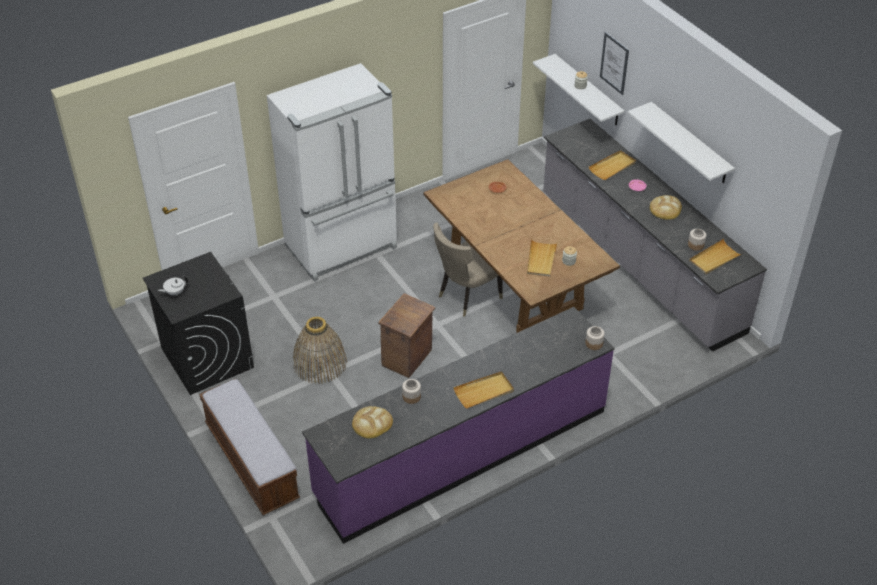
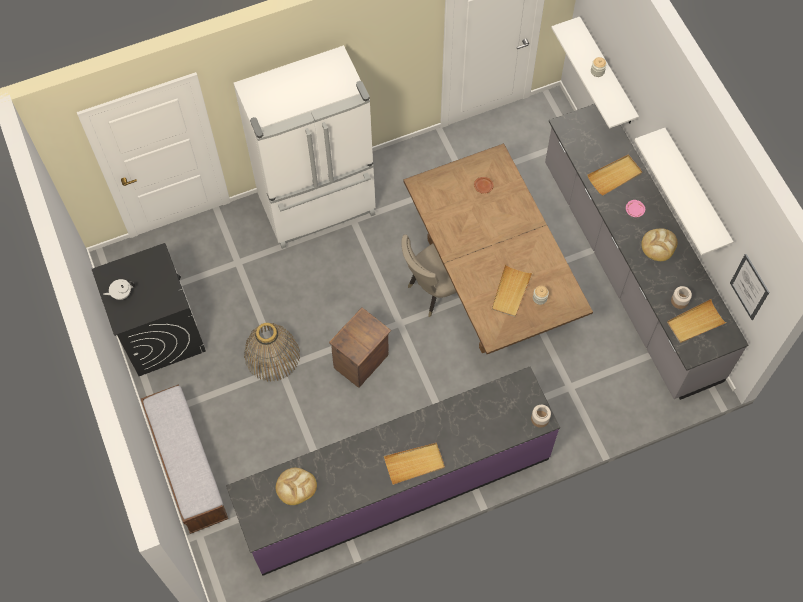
camera: 10 degrees right, 20 degrees up
jar [402,379,421,404] -> none
picture [600,32,629,95] -> picture moved to [730,254,769,320]

